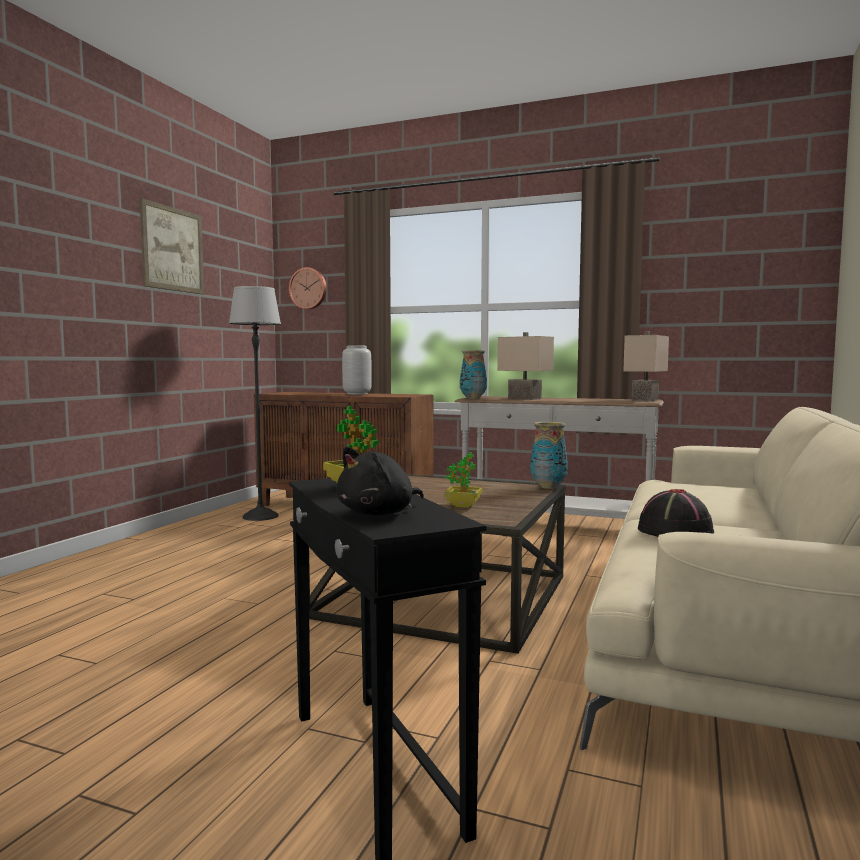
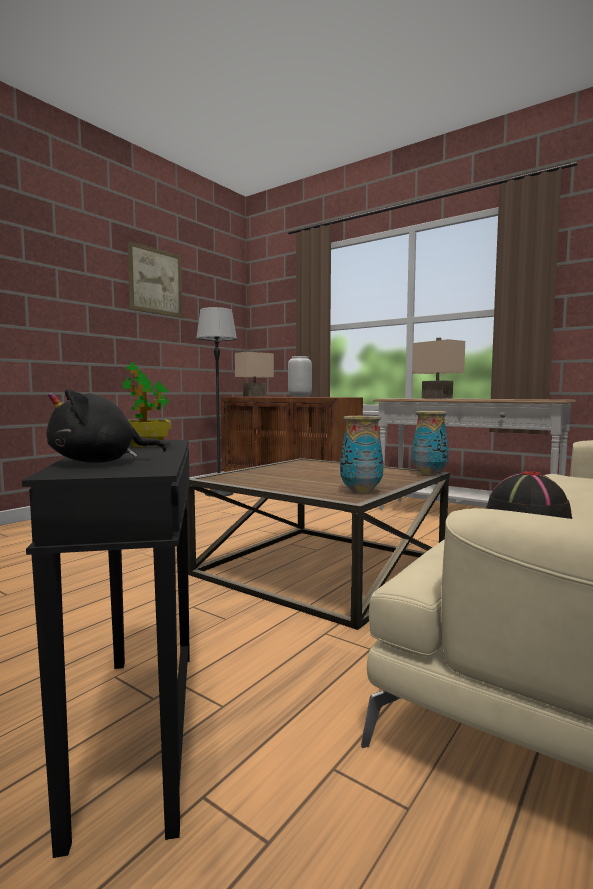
camera: 15 degrees right, 0 degrees up
wall clock [289,267,327,309] -> none
potted plant [444,452,482,508] -> none
vase [460,350,487,399] -> vase moved to [340,416,384,494]
beige table lamp [624,331,669,401] -> beige table lamp moved to [235,350,274,397]

